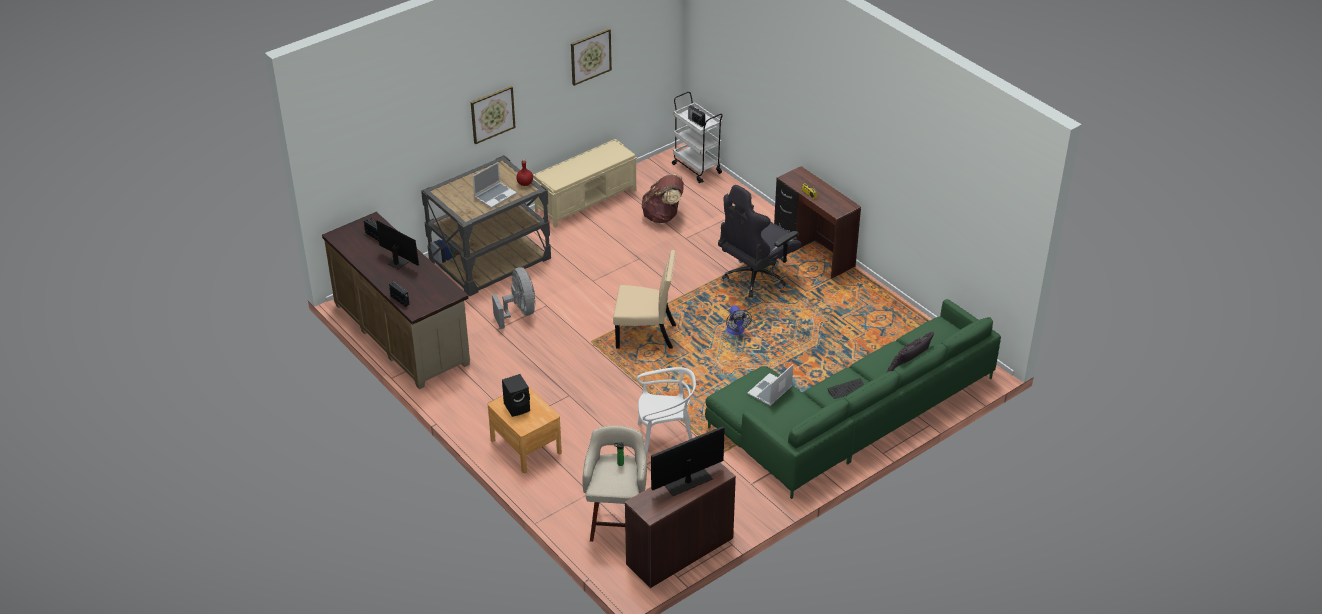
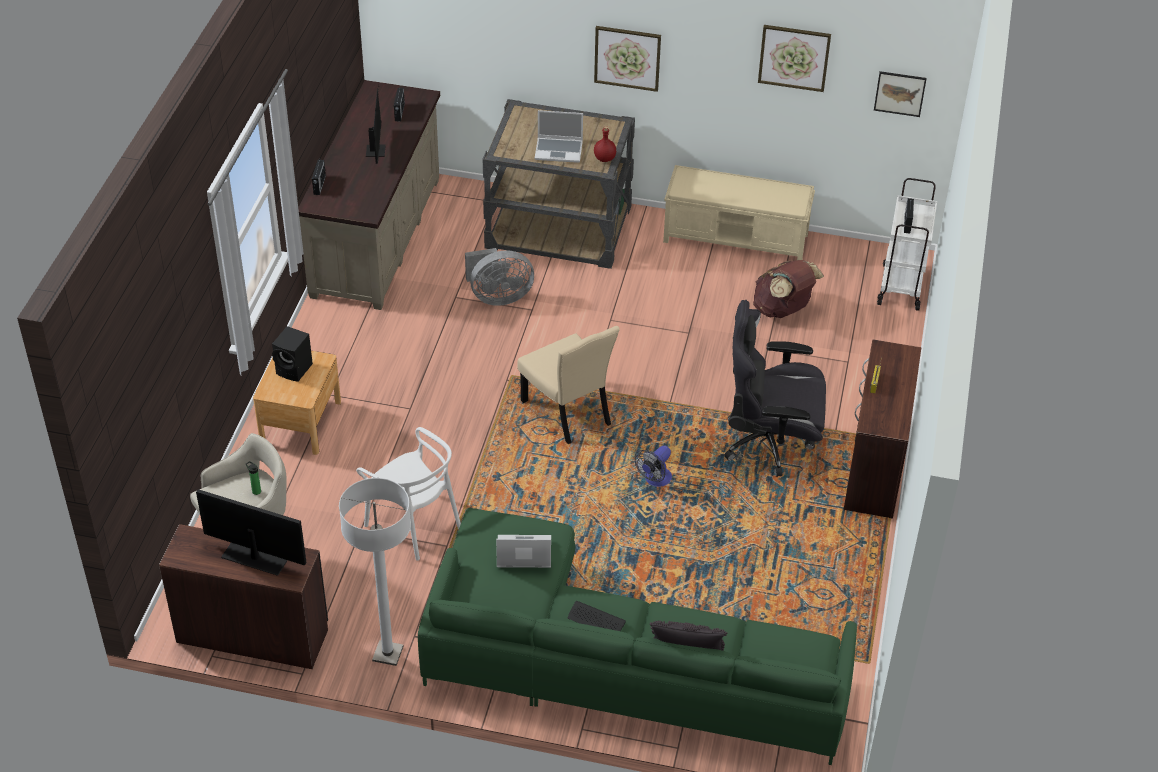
camera: 50 degrees right, 5 degrees up
grey fan [492,267,536,329] -> grey fan turned 45 degrees clockwise [465,248,534,306]
none -> white floor lamp [339,478,411,666]
none -> picture [874,71,927,117]

